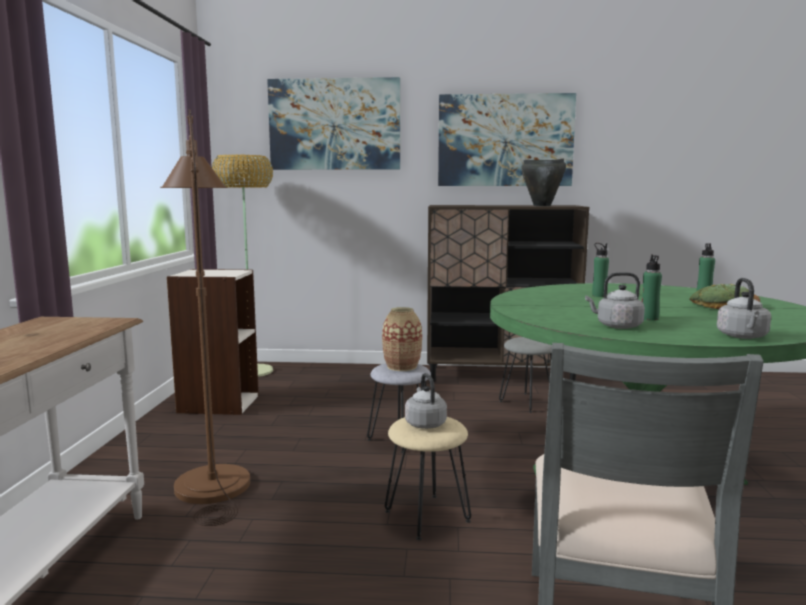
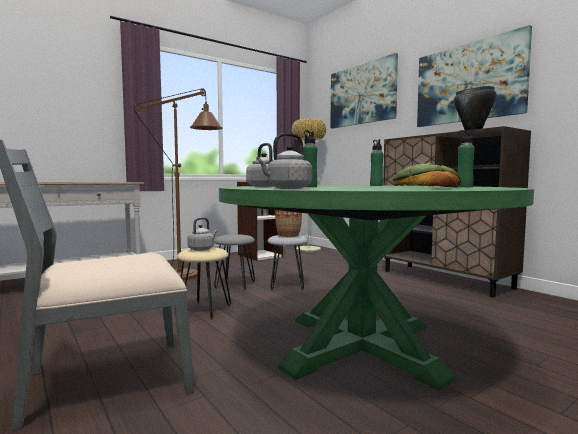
camera: 50 degrees right, 5 degrees down
grey stool [499,337,552,413] -> grey stool moved to [214,234,255,290]

